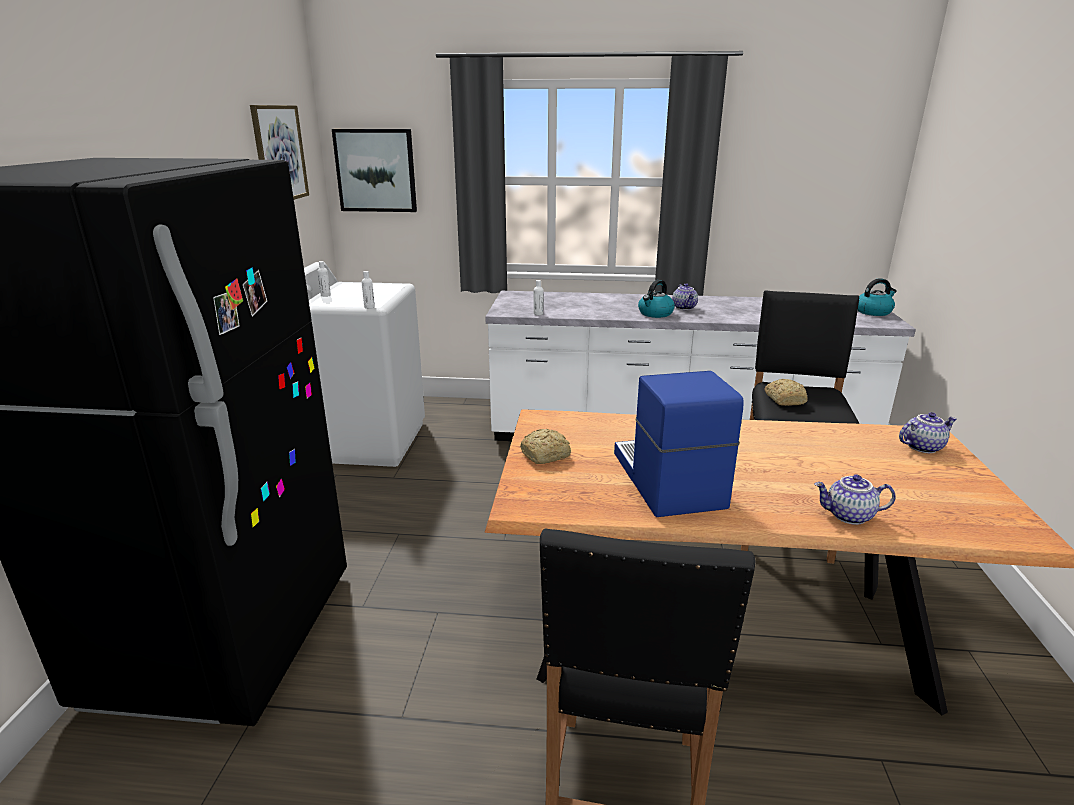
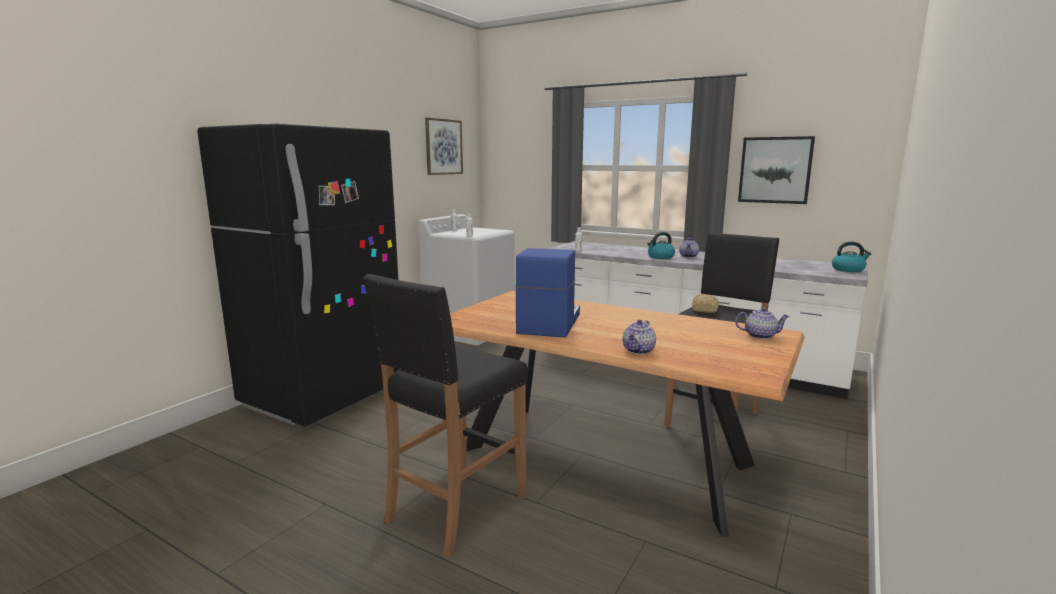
camera: 25 degrees right, 10 degrees down
picture [332,129,417,212] -> picture moved to [738,136,815,204]
bread [520,429,571,464] -> none
teapot [814,475,896,525] -> teapot turned 90 degrees counterclockwise [623,320,656,355]

